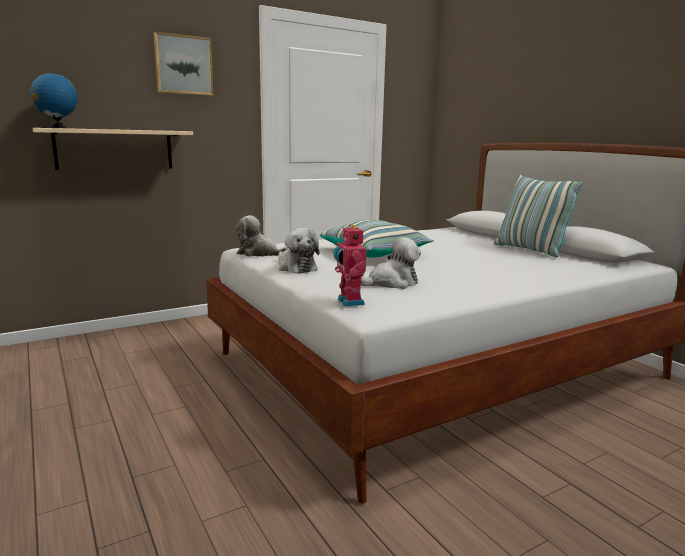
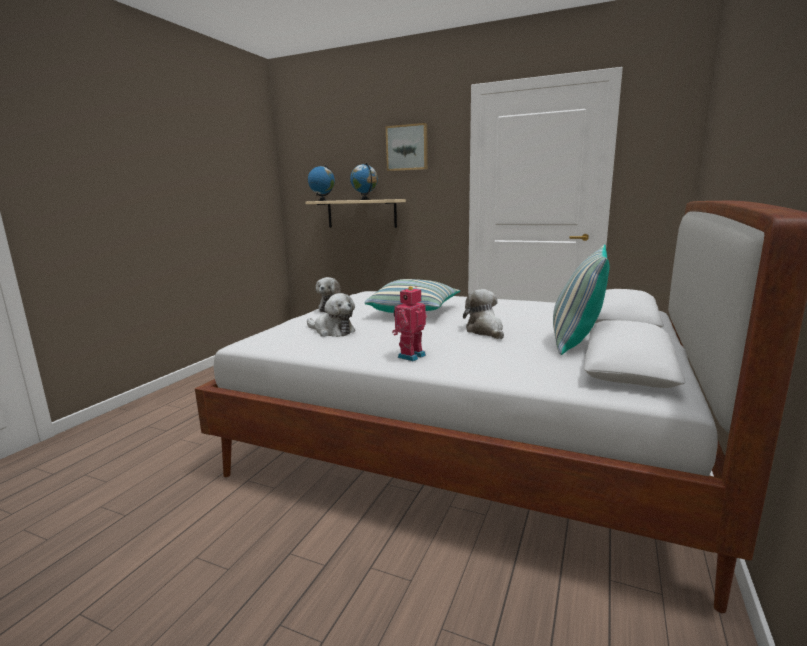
camera: 55 degrees right, 0 degrees up
plush toy [235,215,288,256] -> plush toy moved to [463,289,504,339]
toy robot [333,224,366,307] -> toy robot moved to [392,286,427,361]
none -> globe [350,163,378,200]

